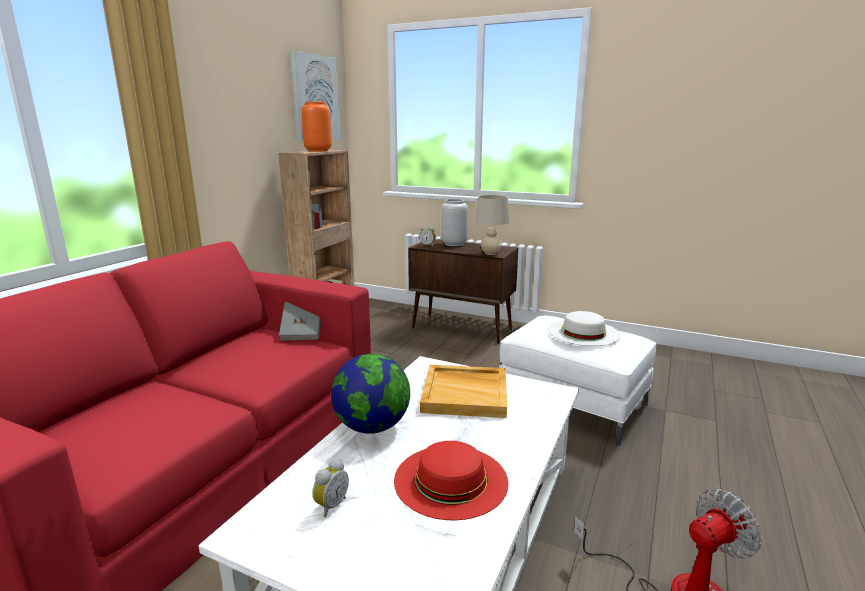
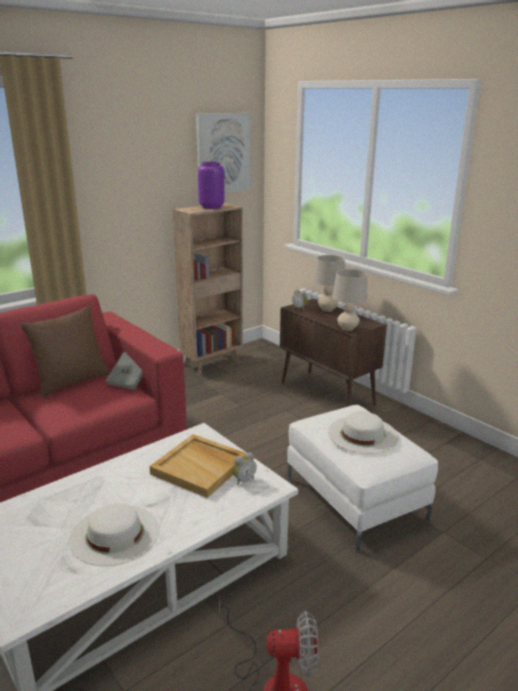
camera: 25 degrees right, 5 degrees up
orange vase [301,101,332,152] -> purple vase [198,162,225,209]
alarm clock [313,458,349,517] -> alarm clock moved to [232,452,257,485]
globe [331,354,410,434] -> none
red hat [394,441,509,521] -> white hat [69,503,159,566]
grey vase [441,199,468,246] -> beige table lamp [313,255,345,312]
none -> brown pillow [20,306,110,398]

